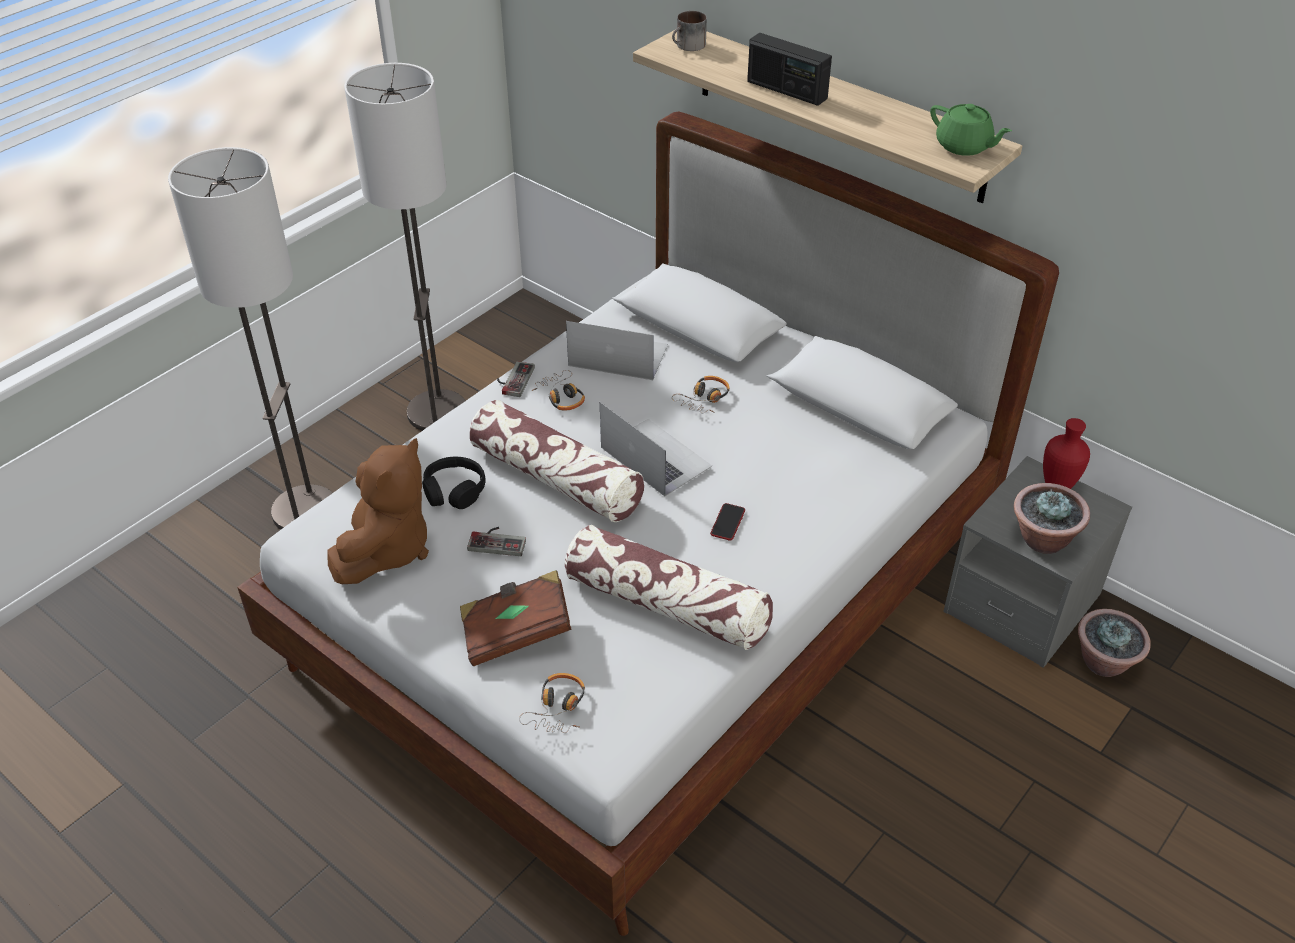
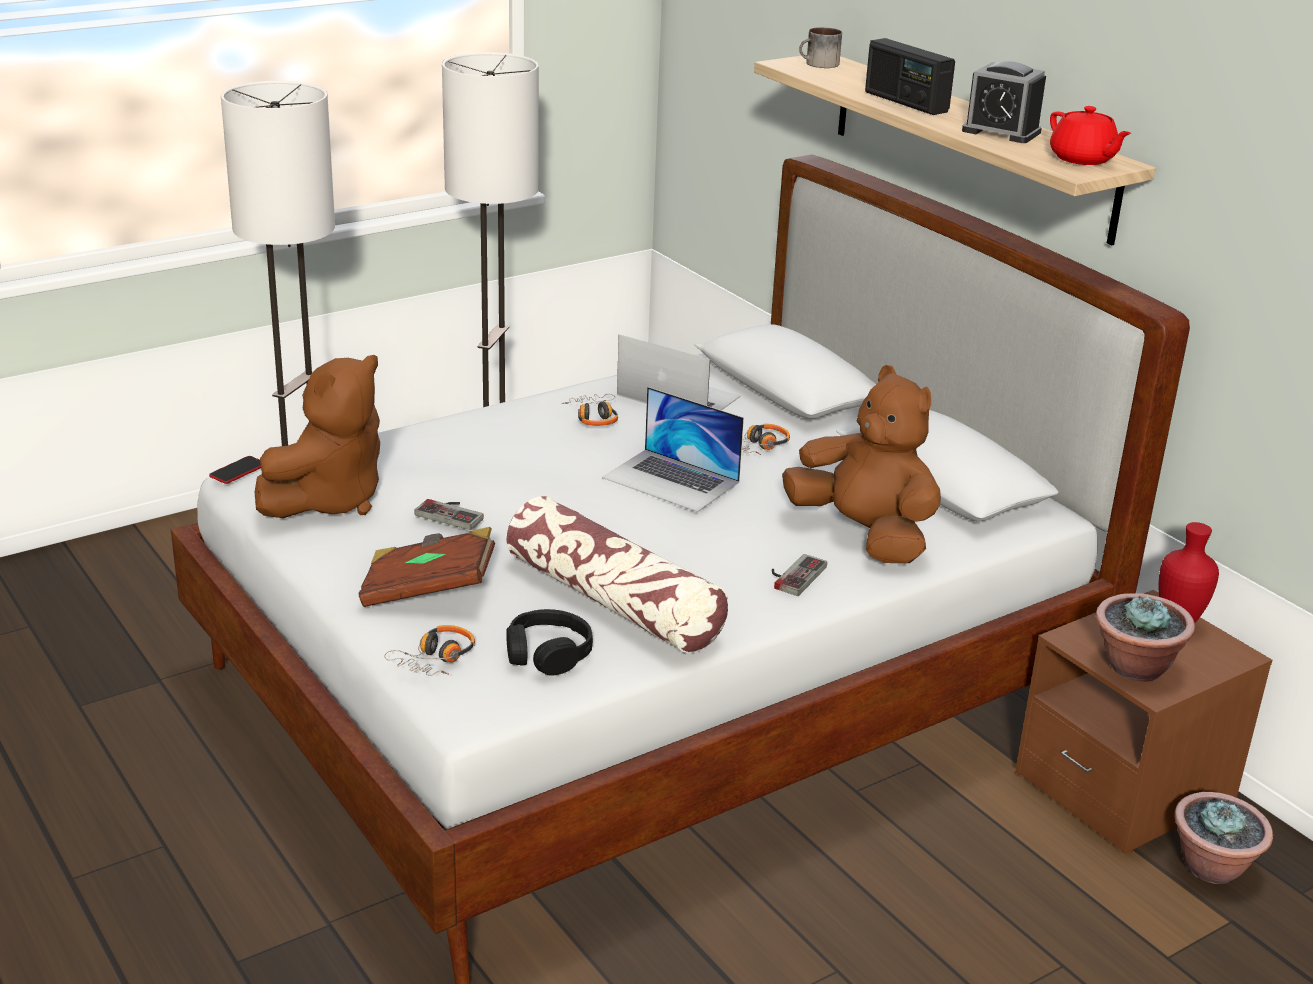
camera: 15 degrees right, 15 degrees down
black headphones [422,457,486,509] -> black headphones moved to [506,609,593,675]
pillow [470,400,644,522] -> none
game controller [497,361,535,397] -> game controller moved to [772,554,827,596]
laptop [600,402,712,496] -> laptop turned 150 degrees clockwise [602,387,744,512]
phone [710,503,745,541] -> phone moved to [209,456,261,484]
green teapot [930,104,1012,156] -> red teapot [1050,106,1131,165]
grey nightstand [943,456,1132,668] -> brown nightstand [1015,590,1272,854]
none -> brown plush toy [782,365,941,563]
none -> alarm clock [962,61,1046,143]

